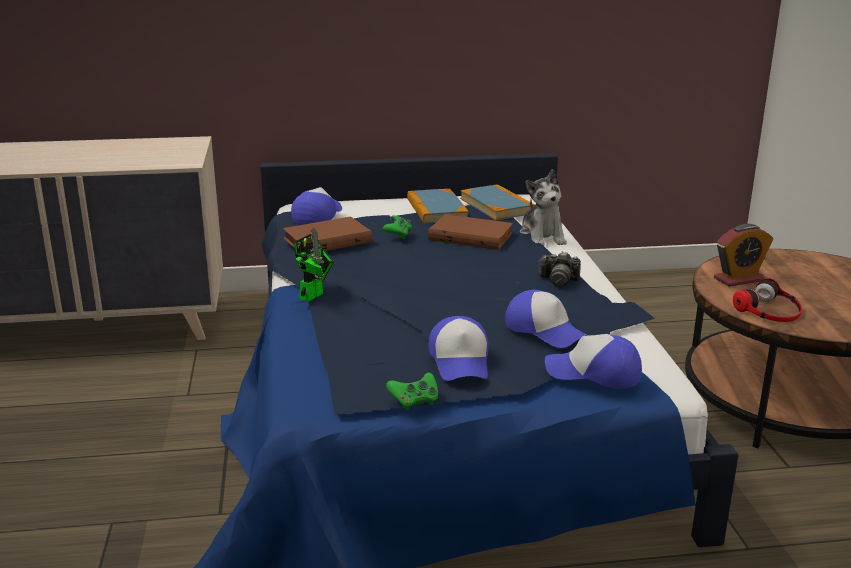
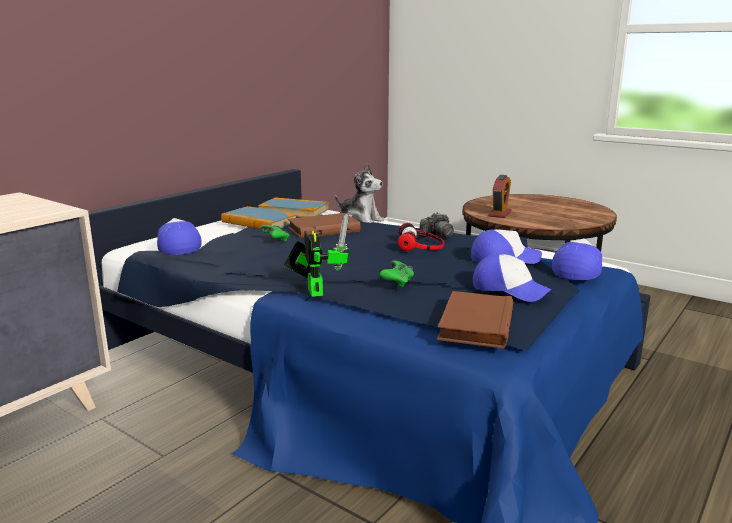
camera: 45 degrees left, 5 degrees down
brown book [283,216,372,251] -> brown book moved to [437,291,513,349]
green game controller [386,373,438,411] -> green game controller moved to [379,260,414,287]
cap [545,334,642,388] -> cap turned 150 degrees clockwise [552,238,602,280]
headphones [733,278,802,322] -> headphones moved to [398,223,444,251]

